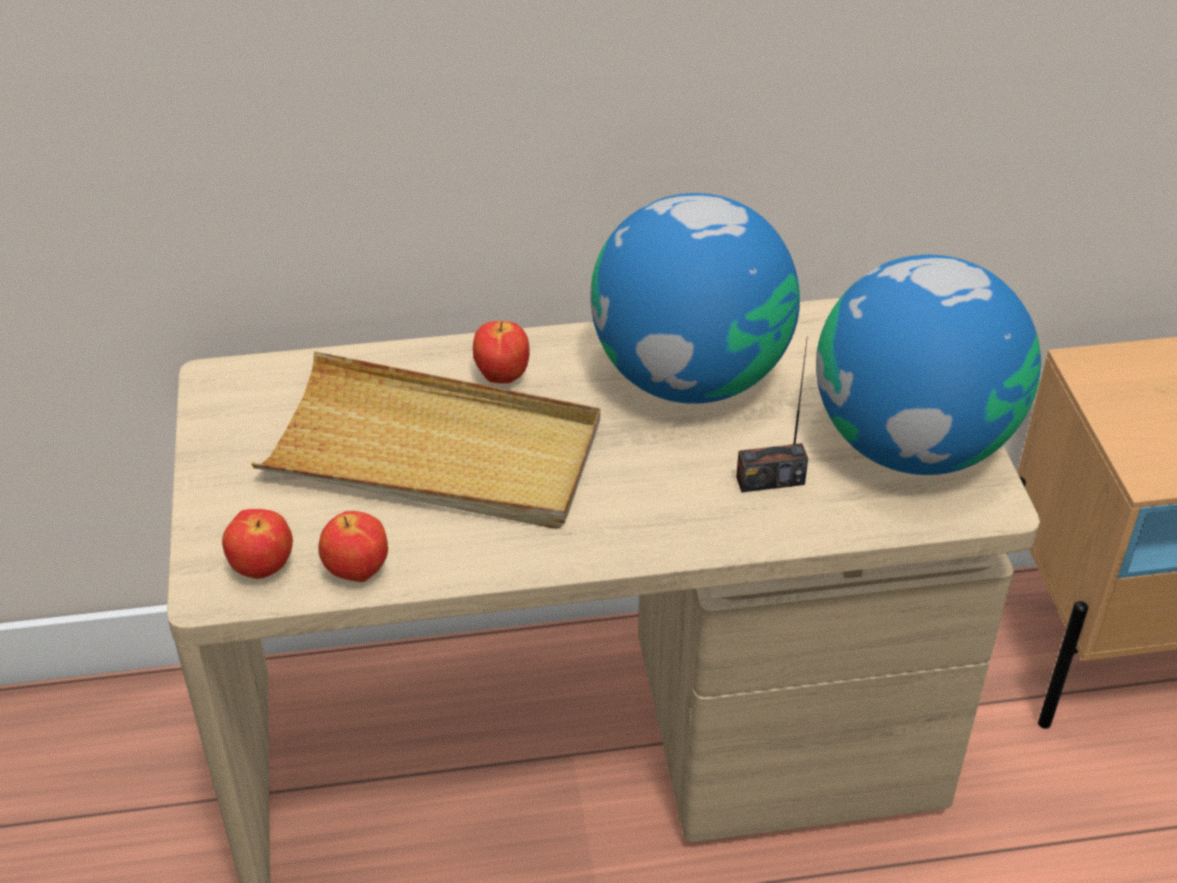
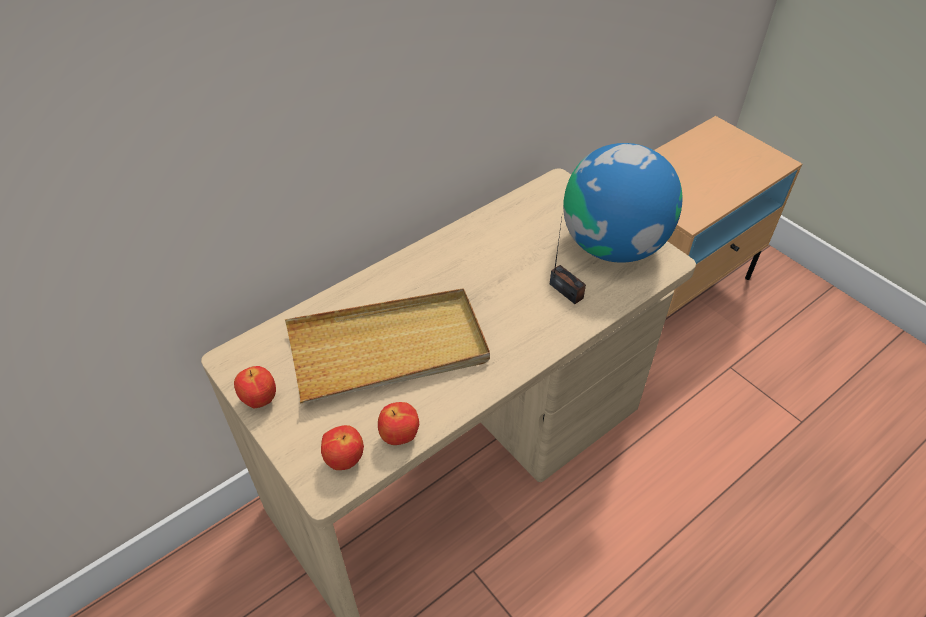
camera: 30 degrees left, 5 degrees up
apple [473,321,530,384] -> apple moved to [234,366,276,408]
globe [590,193,800,404] -> none
radio [736,336,808,493] -> radio turned 90 degrees counterclockwise [550,218,586,304]

